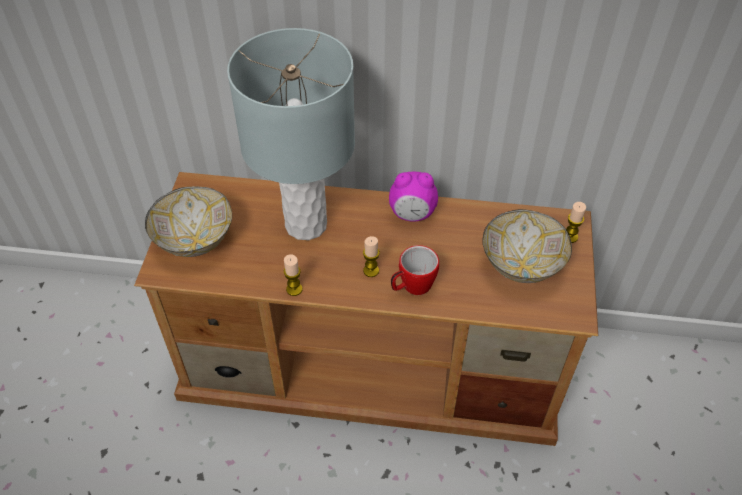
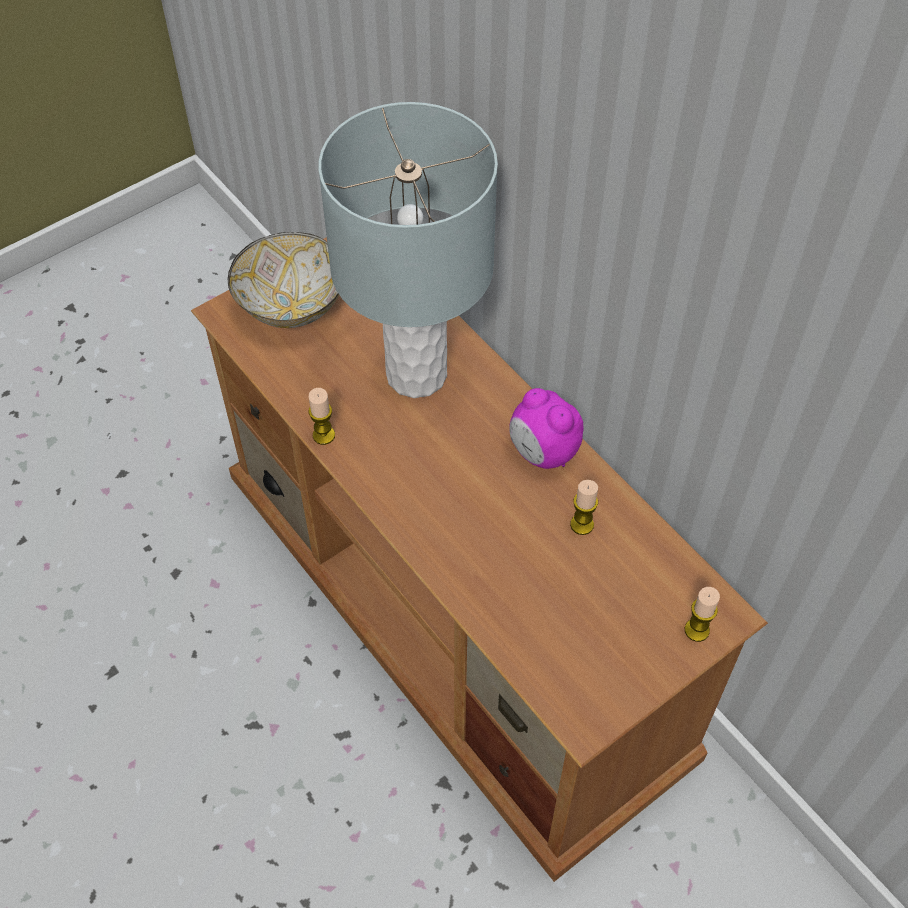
camera: 45 degrees right, 5 degrees up
candle [363,236,380,277] -> candle moved to [570,480,598,535]
mug [391,245,439,295] -> none
bowl [482,209,572,283] -> none

